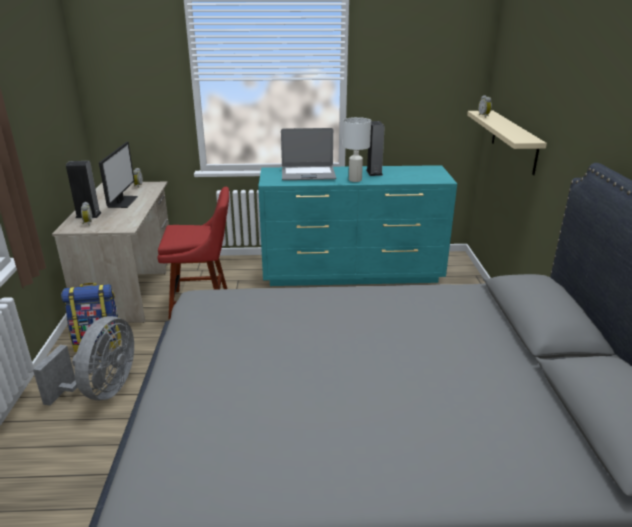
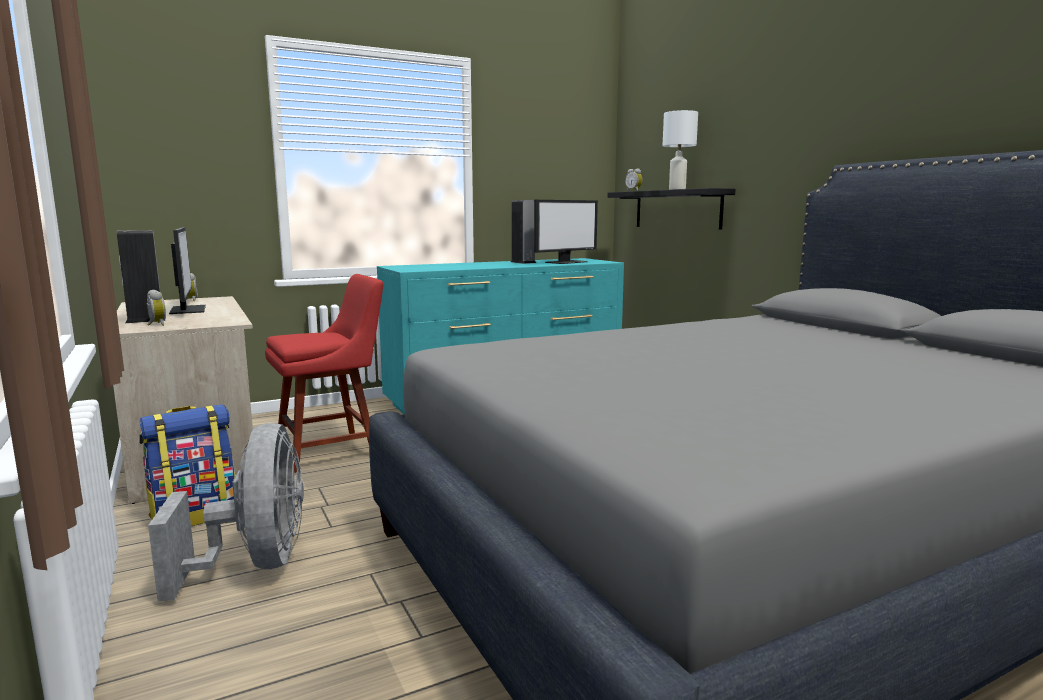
camera: 25 degrees left, 15 degrees down
laptop [281,128,336,180] -> none
white table lamp [343,117,371,182] -> white table lamp moved to [663,110,698,190]
beige shelf [467,111,547,175] -> black shelf [607,188,735,230]
none -> monitor [534,200,598,264]

